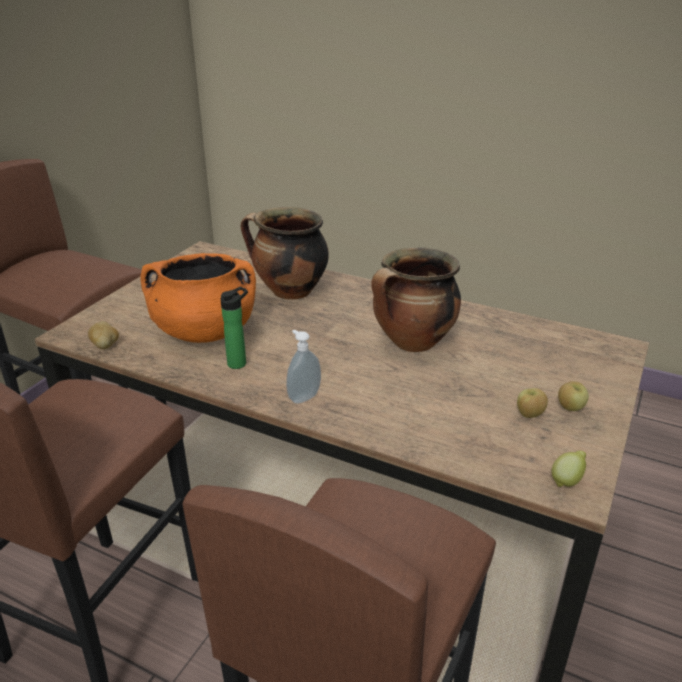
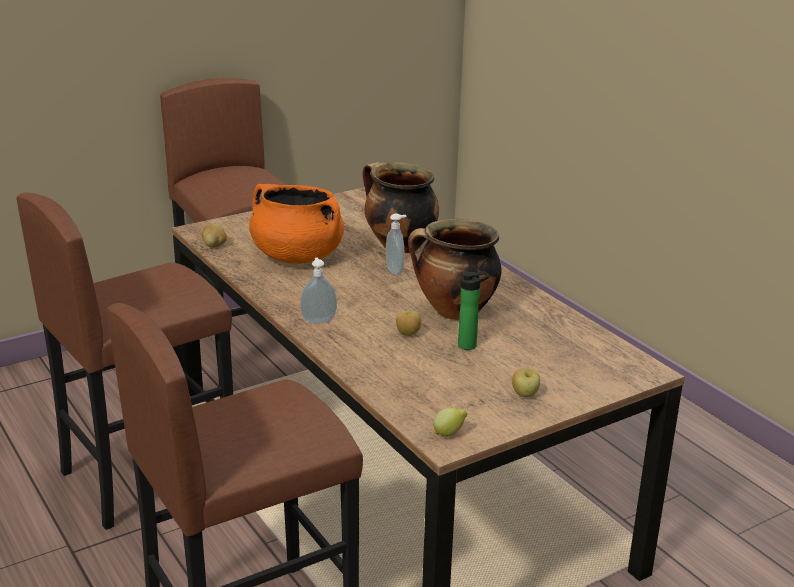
camera: 30 degrees right, 5 degrees down
bottle [221,287,248,369] -> bottle moved to [458,271,489,350]
apple [517,388,548,418] -> apple moved to [396,311,421,336]
none -> soap dispenser [386,214,407,275]

